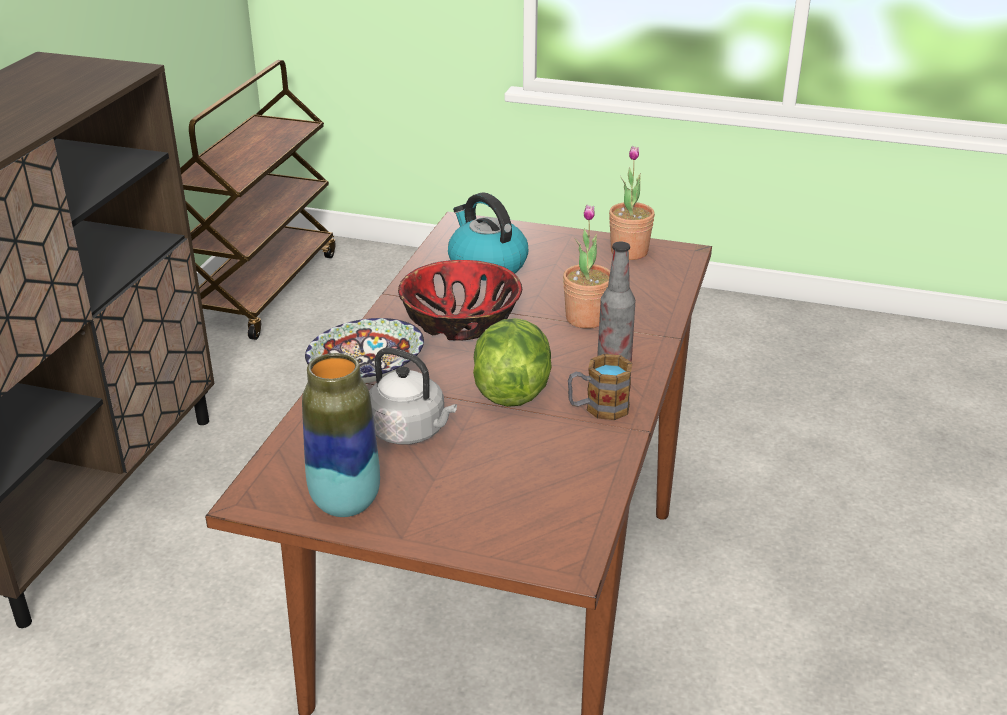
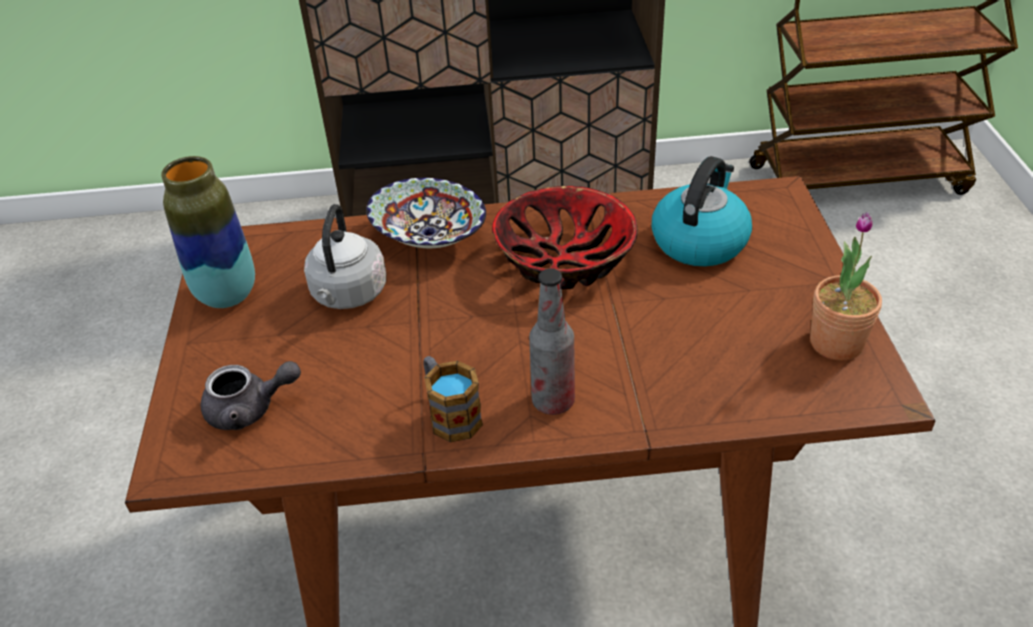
camera: 70 degrees right, 10 degrees up
lettuce [473,318,552,407] -> none
potted plant [563,204,610,329] -> none
none -> grey teapot [200,361,301,430]

